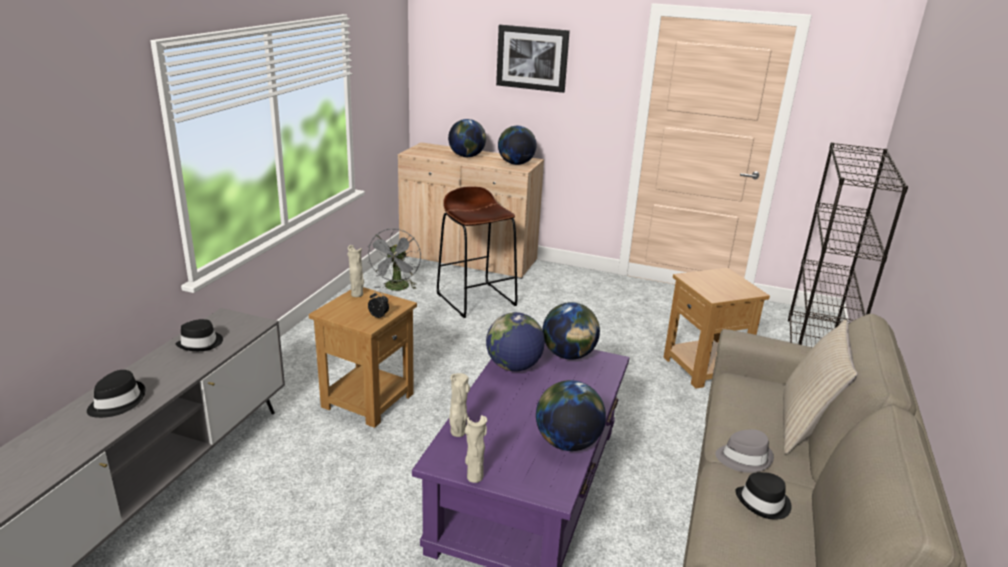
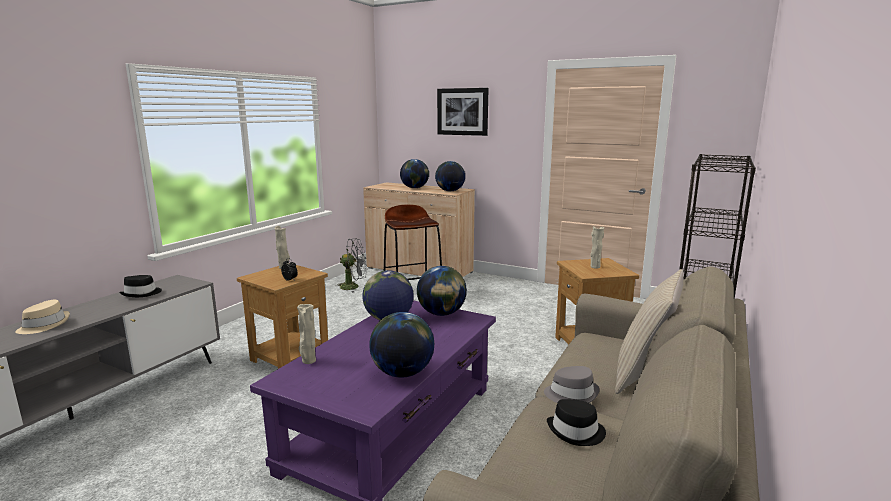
camera: 10 degrees right, 10 degrees down
black hat [87,370,146,418] -> beige hat [15,300,70,334]
grey fan [367,228,421,290] -> grey fan turned 105 degrees counterclockwise [335,238,367,293]
beige vase [465,415,487,483] -> beige vase moved to [590,226,605,268]

